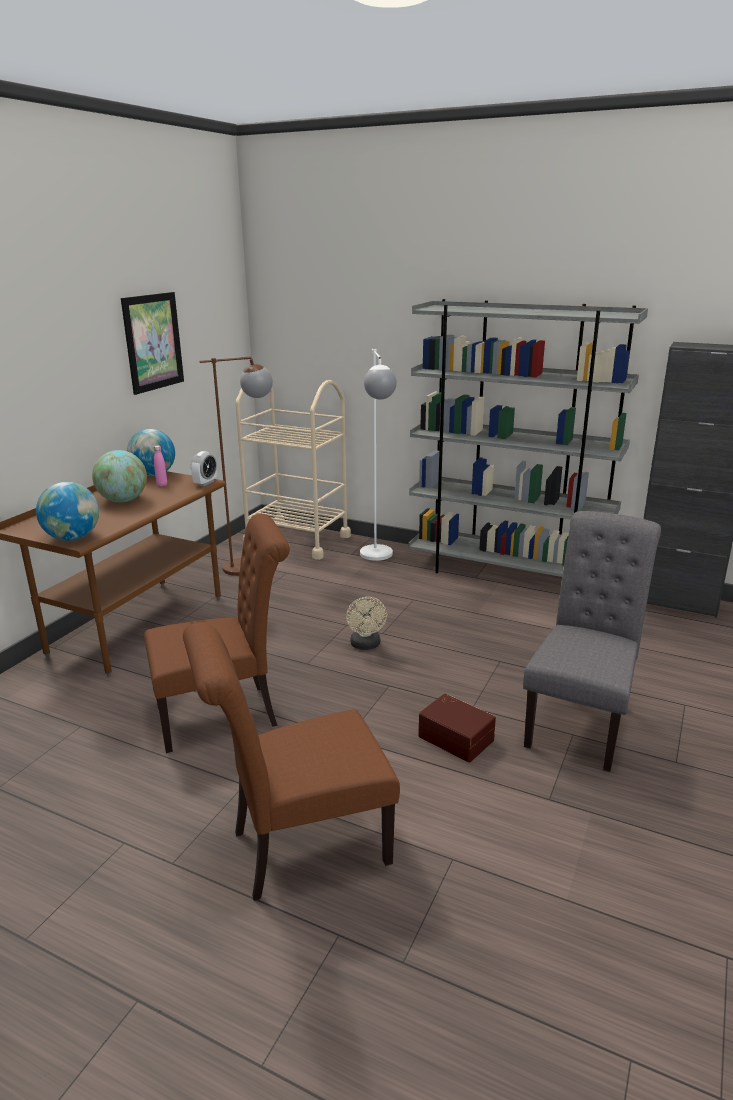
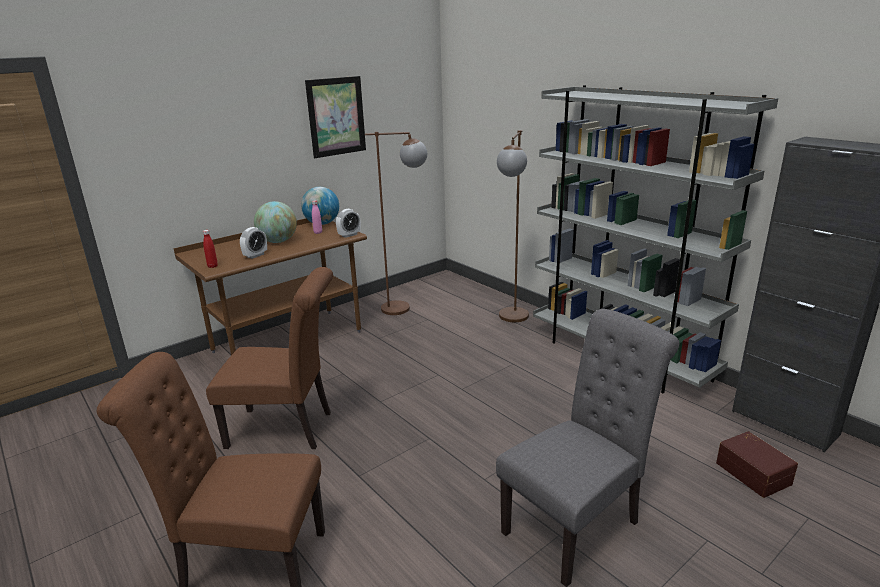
camera: 25 degrees right, 0 degrees up
globe [36,482,99,541] -> red bottle [203,230,218,268]
beige cart [235,380,351,560] -> none
beige fan [346,597,387,650] -> none
white floor lamp [360,349,397,561] -> brown floor lamp [497,130,529,322]
brown storage box [418,694,496,763] -> brown storage box moved to [716,431,798,498]
none -> alarm clock [240,227,267,259]

